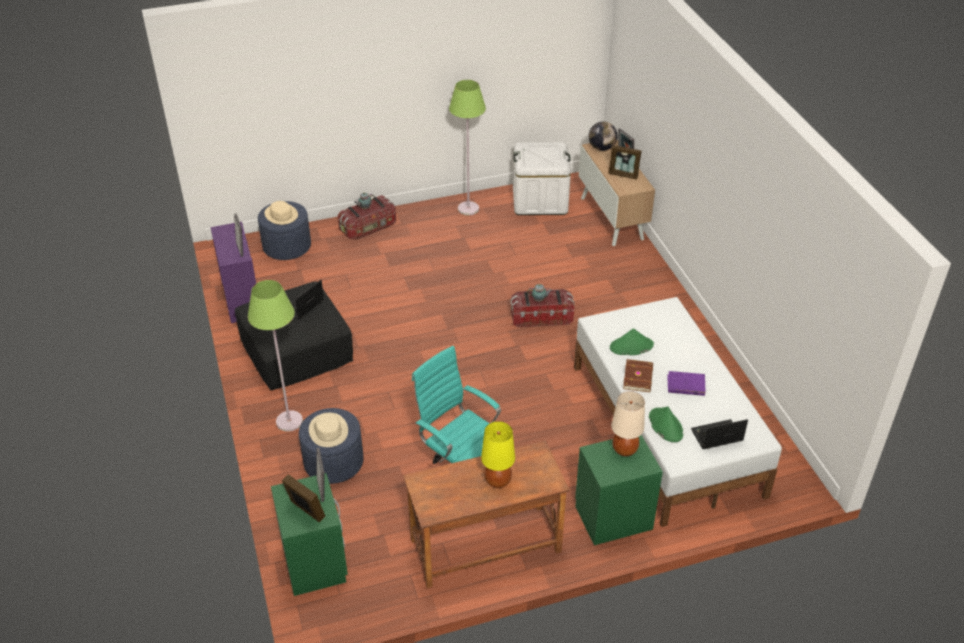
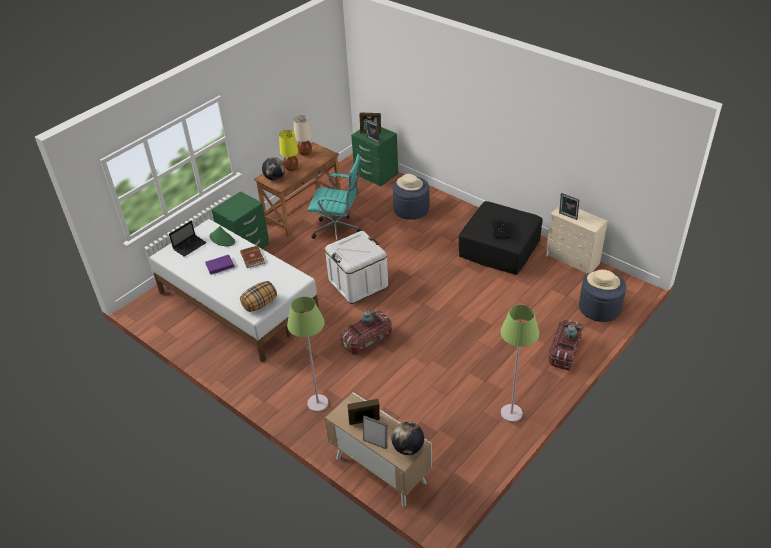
camera: 150 degrees right, 0 degrees up
purple dresser [211,222,256,323] -> beige dresser [546,205,608,274]
green floor lamp [248,280,303,432] -> green floor lamp moved to [287,296,329,412]
white storage box [513,142,571,215] -> white storage box moved to [325,231,388,304]
green hat [610,328,654,355] -> none
beige table lamp [611,391,645,457] -> beige table lamp moved to [294,115,312,156]
none -> pillow [240,281,277,312]
none -> globe [262,157,285,180]

